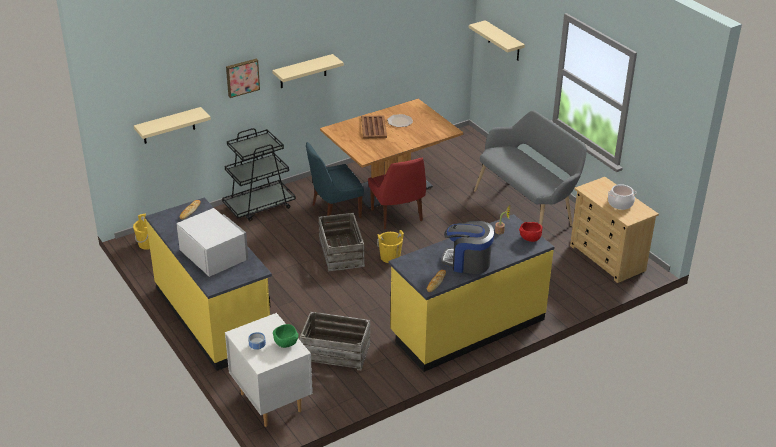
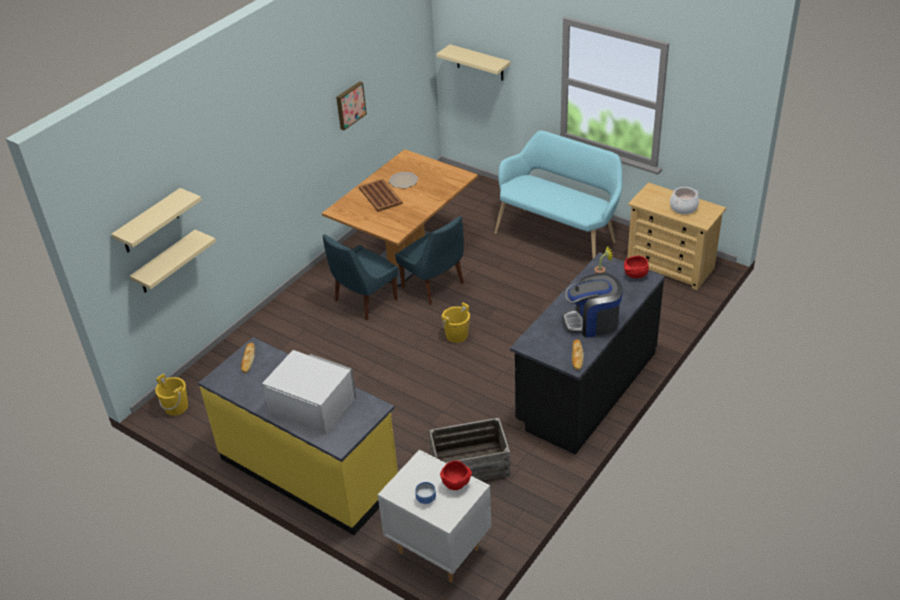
camera: 20 degrees left, 5 degrees up
black cart [222,128,296,221] -> none
picture [226,59,260,98] -> picture moved to [336,81,367,130]
beige shelf [272,54,344,88] -> beige shelf moved to [111,188,202,252]
green bowl [273,324,298,348] -> red bowl [440,460,472,490]
crate [319,213,365,272] -> none
red chair [368,158,426,229] -> blue chair [395,216,464,305]
yellow counter [388,214,554,372] -> black counter [510,252,665,455]
grey bench [474,110,587,226] -> turquoise bench [494,131,623,258]

